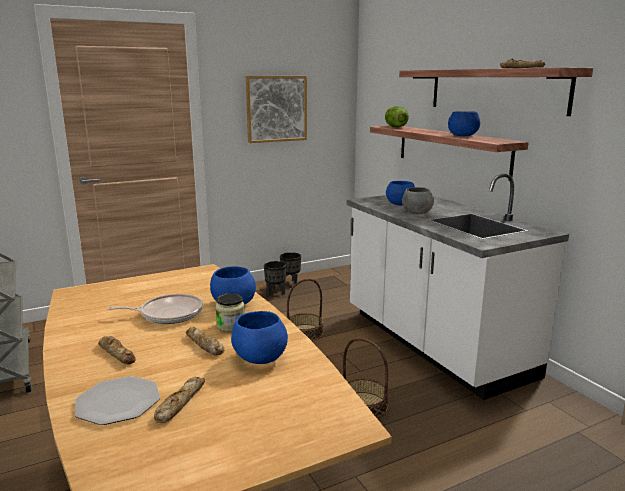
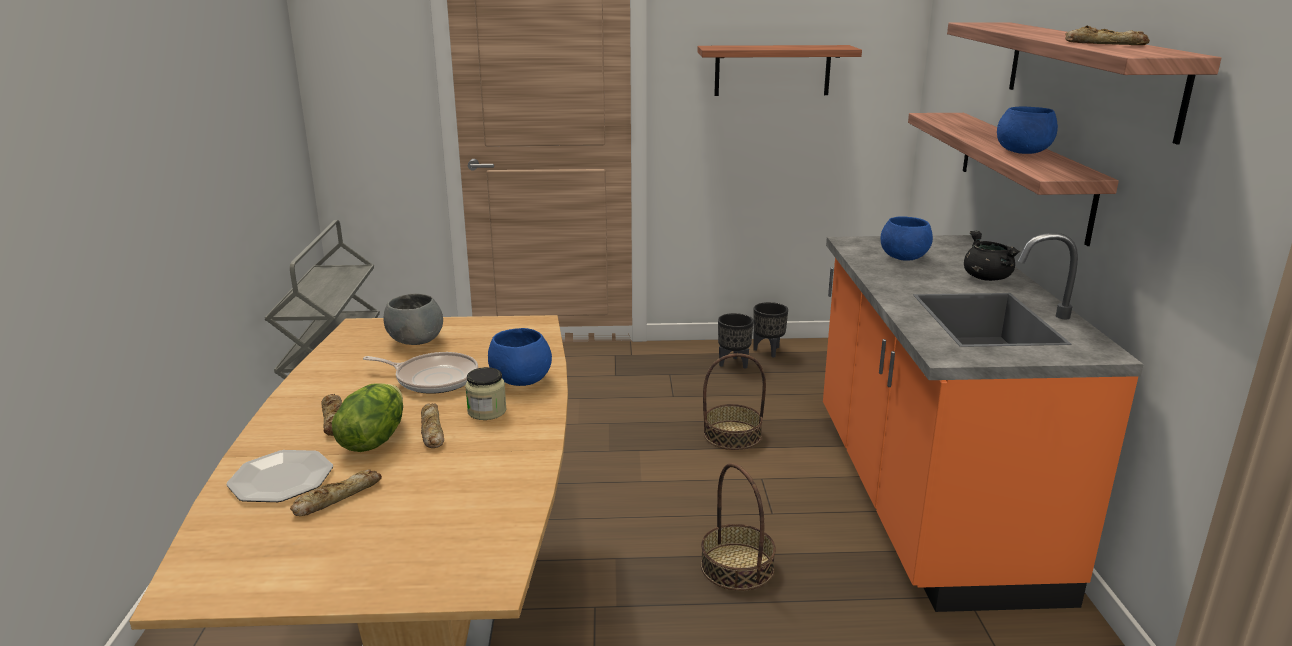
camera: 25 degrees right, 5 degrees up
blue bowl [231,311,288,364] -> none
picture [246,76,307,143] -> shelf [697,45,862,96]
white counter [346,173,569,400] -> orange counter [823,233,1144,612]
lettuce [385,106,409,128] -> lettuce moved to [332,383,403,452]
grey bowl [402,187,434,214] -> grey bowl moved to [384,294,443,345]
none -> black cooking pot [964,230,1020,281]

